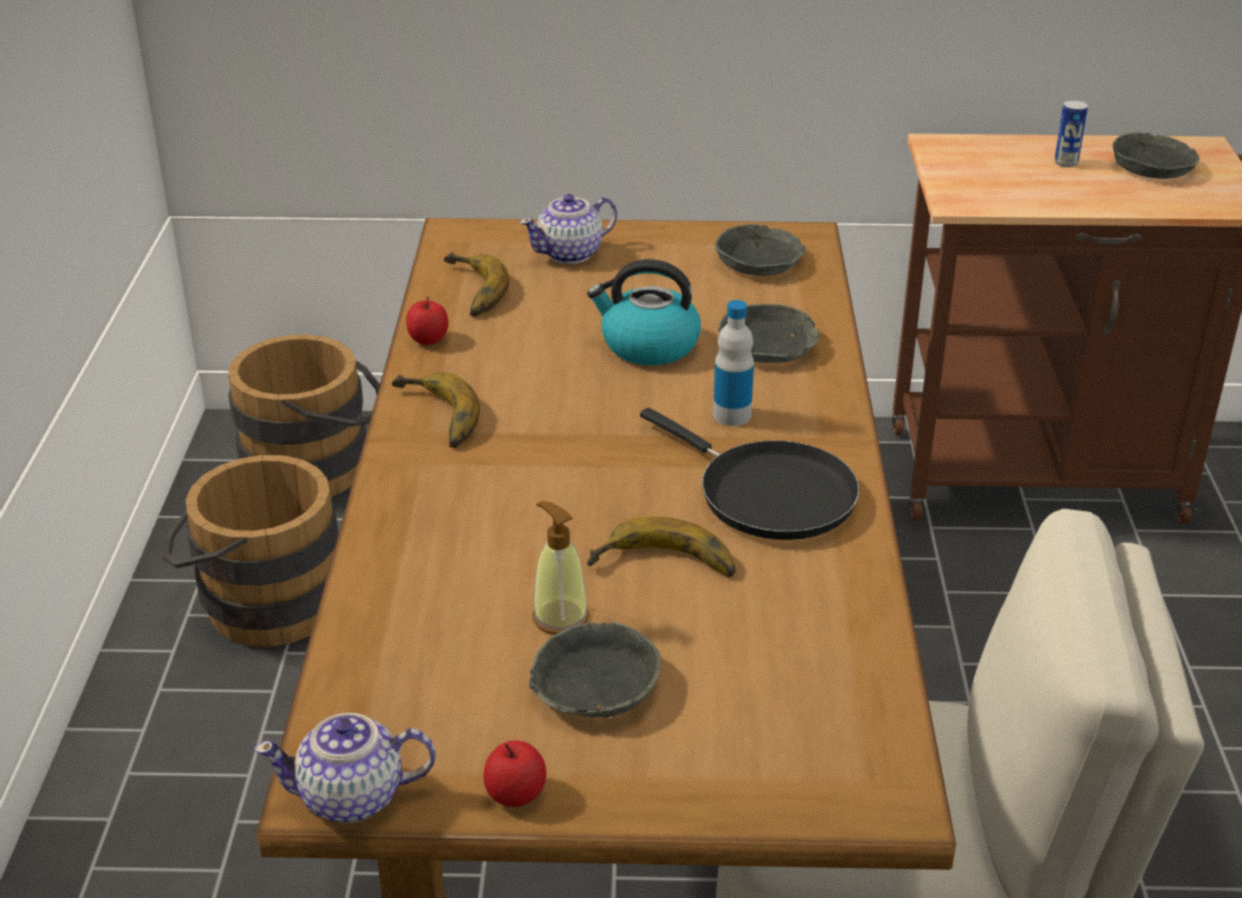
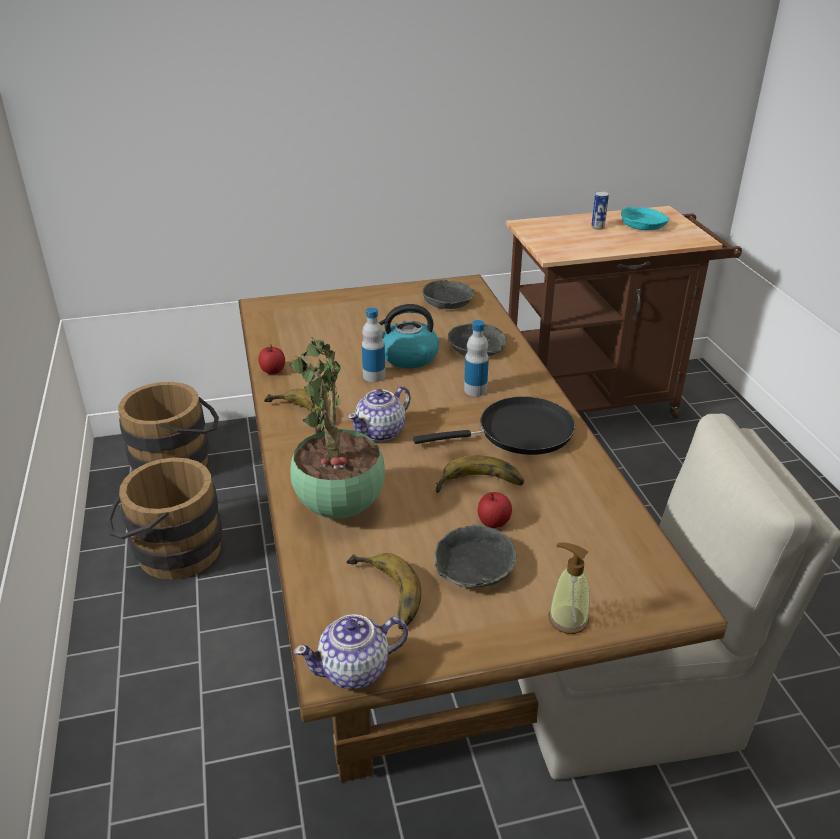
camera: 15 degrees left, 0 degrees up
banana [444,252,509,317] -> banana moved to [346,553,421,630]
apple [483,740,547,807] -> apple moved to [478,492,512,528]
teapot [520,194,617,264] -> teapot moved to [347,386,411,441]
soap dispenser [533,501,589,635] -> soap dispenser moved to [548,543,590,634]
black frying pan [640,408,860,540] -> black frying pan turned 45 degrees counterclockwise [413,397,575,455]
grey bowl [1113,133,1200,179] -> turquoise bowl [621,207,669,230]
none -> potted plant [290,337,385,519]
none -> bottle [362,307,385,382]

